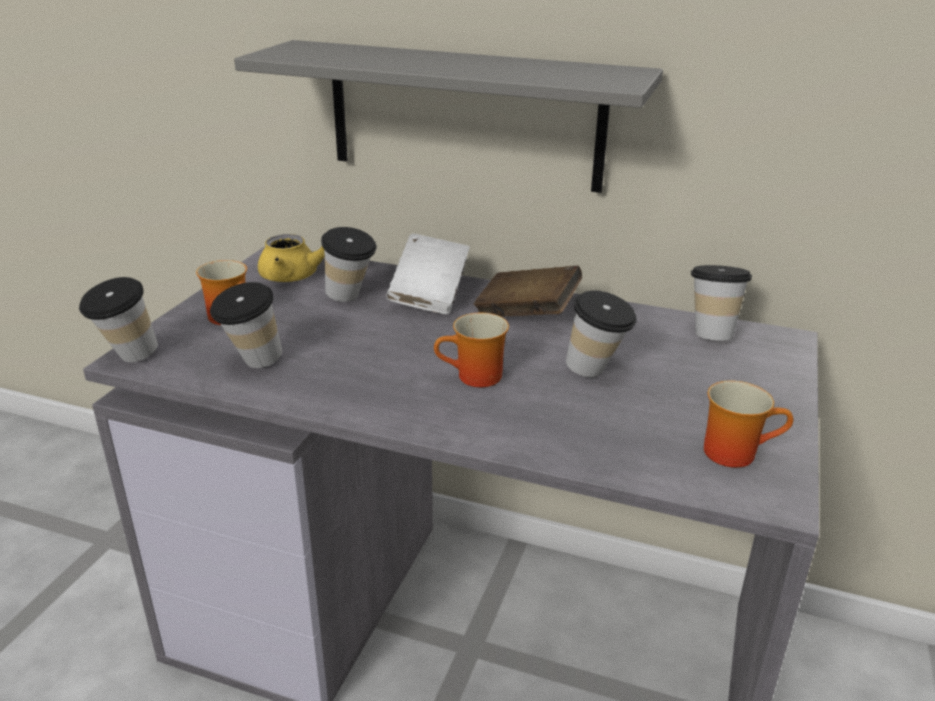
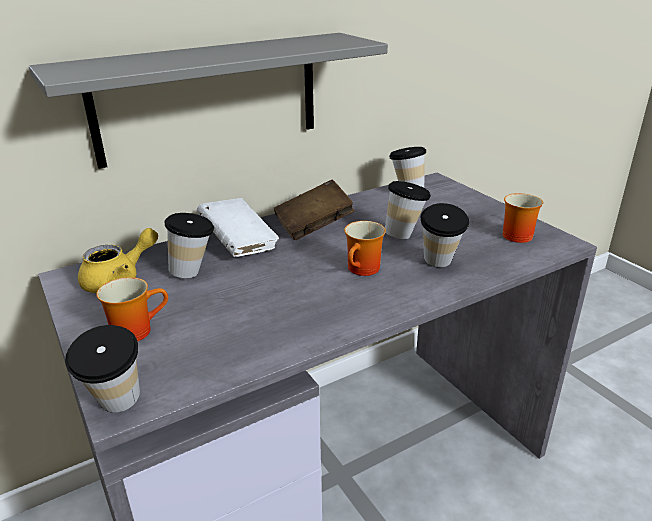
camera: 50 degrees left, 0 degrees up
cup [210,282,282,368] -> cup moved to [421,203,469,267]

